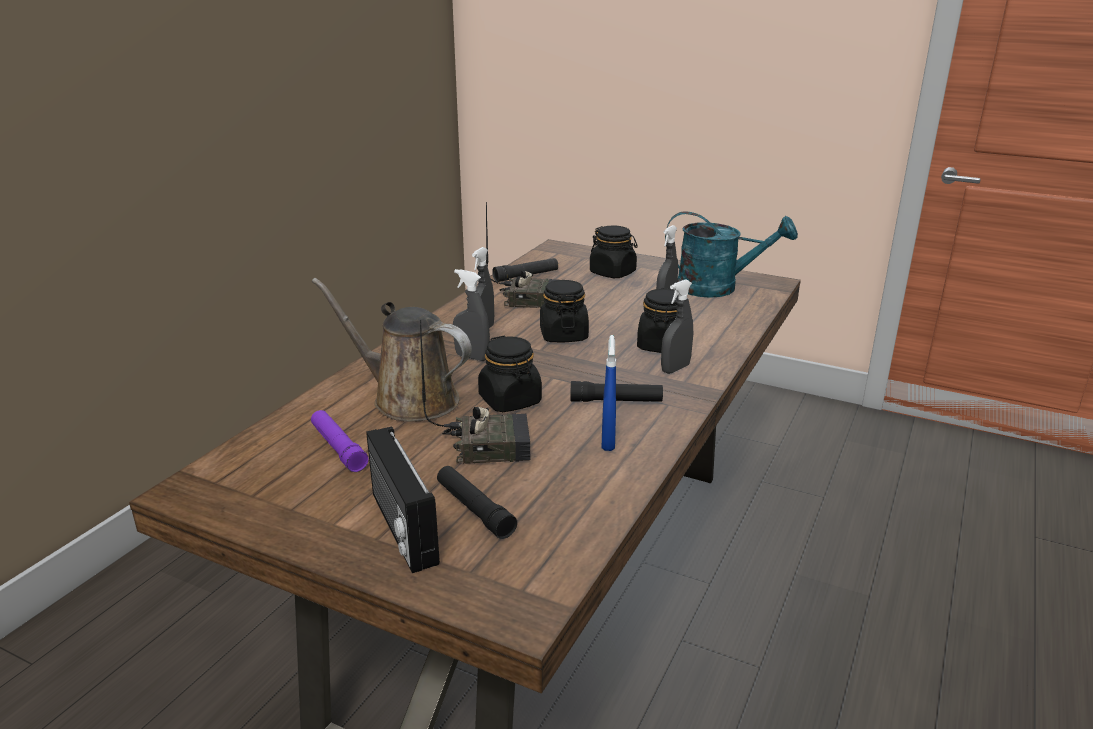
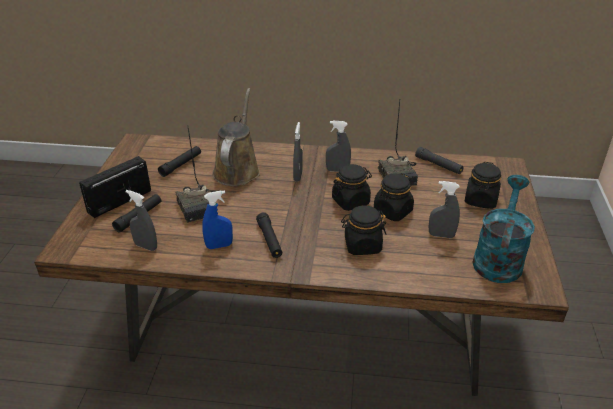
camera: 70 degrees right, 10 degrees up
purple flashlight [311,410,369,472] -> black flashlight [158,146,201,177]
black jar [478,336,542,412] -> black jar moved to [374,173,414,221]
grey spray bottle [661,279,693,374] -> grey spray bottle moved to [126,190,157,251]
turquoise watering can [665,211,798,298] -> turquoise watering can turned 150 degrees counterclockwise [472,175,535,283]

